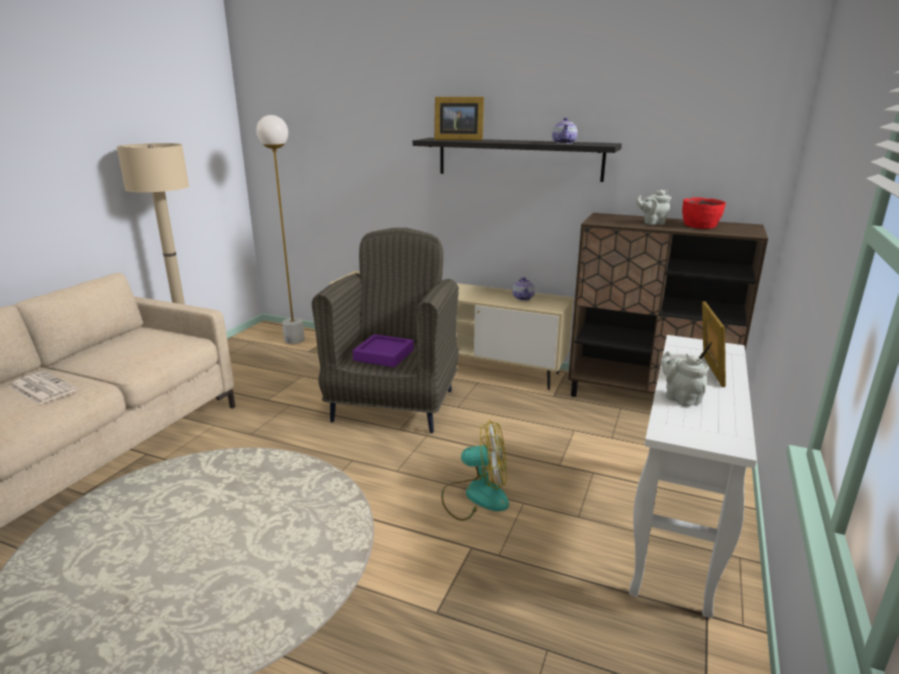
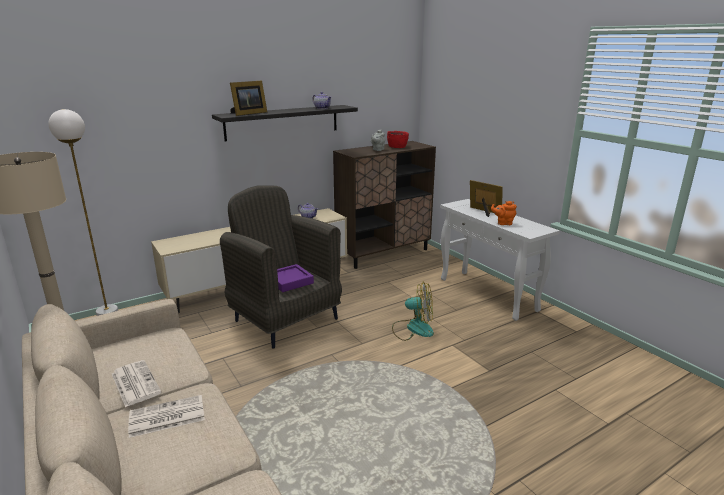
camera: 55 degrees left, 0 degrees up
fan [441,420,509,521] -> fan turned 60 degrees clockwise [392,282,434,341]
grey teapot [660,351,708,407] -> orange teapot [491,201,517,225]
none -> newspaper [112,360,162,408]

